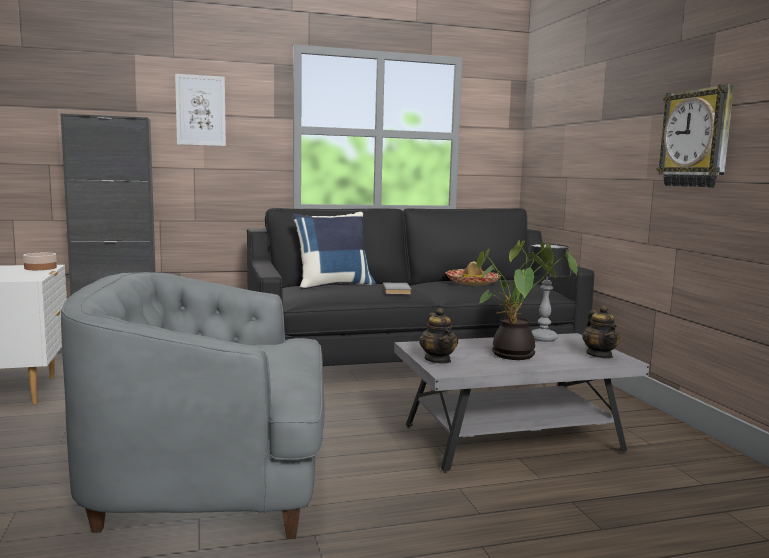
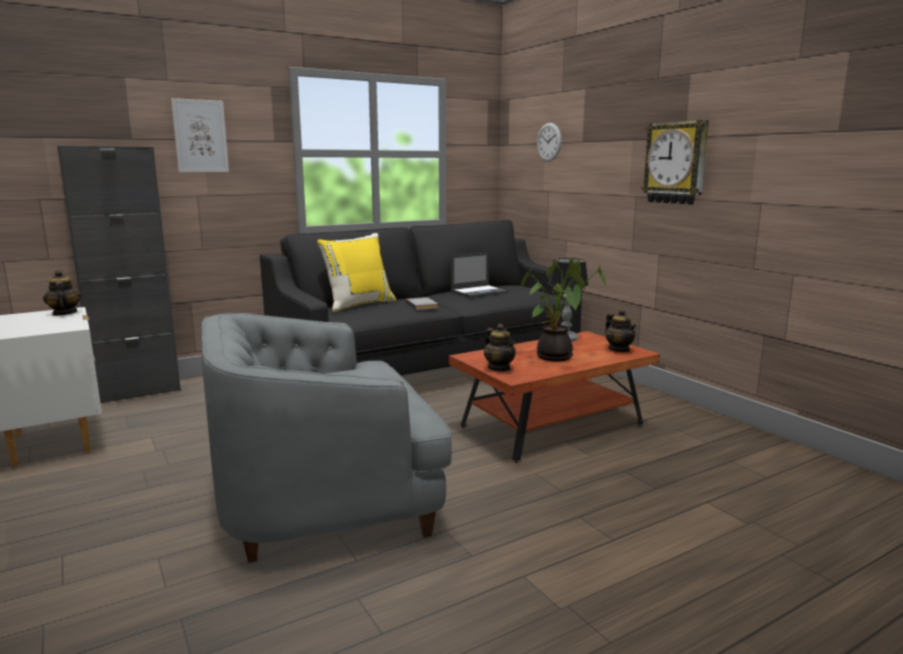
camera: 15 degrees left, 5 degrees up
bowl [23,253,57,270] -> teapot [43,270,82,316]
blue pillow [292,212,376,290] -> yellow pillow [317,233,396,312]
grey coffee table [394,333,649,473] -> brown coffee table [449,331,660,463]
hat [445,261,501,286] -> laptop [451,252,509,298]
none -> wall clock [537,123,562,162]

